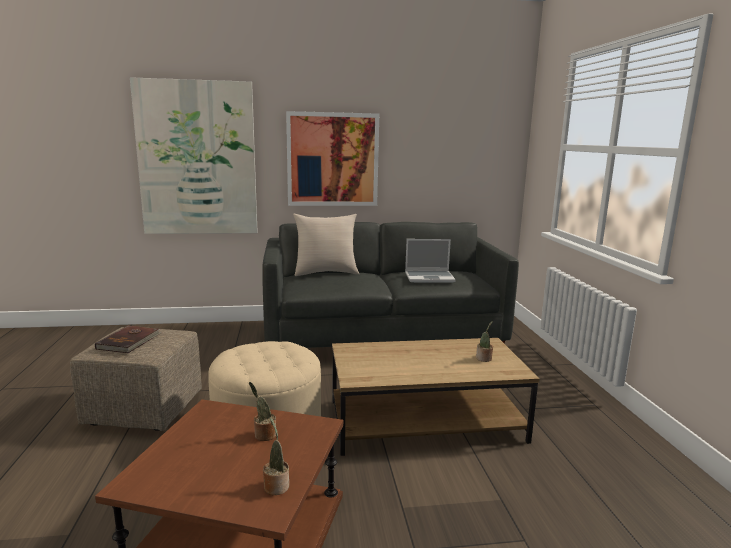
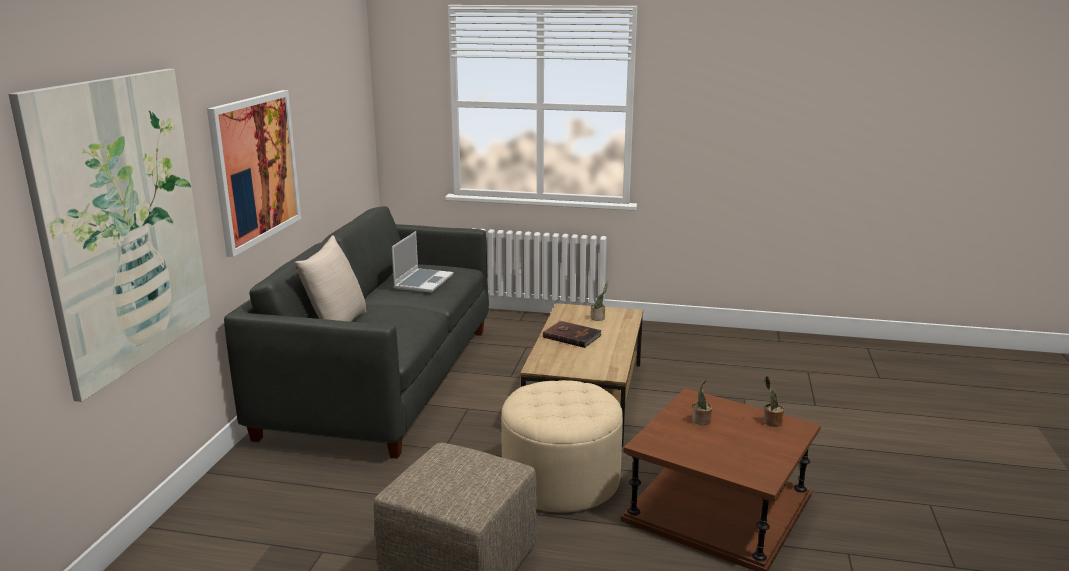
camera: 70 degrees left, 5 degrees up
brown book [95,325,162,353] -> brown book moved to [543,321,602,348]

